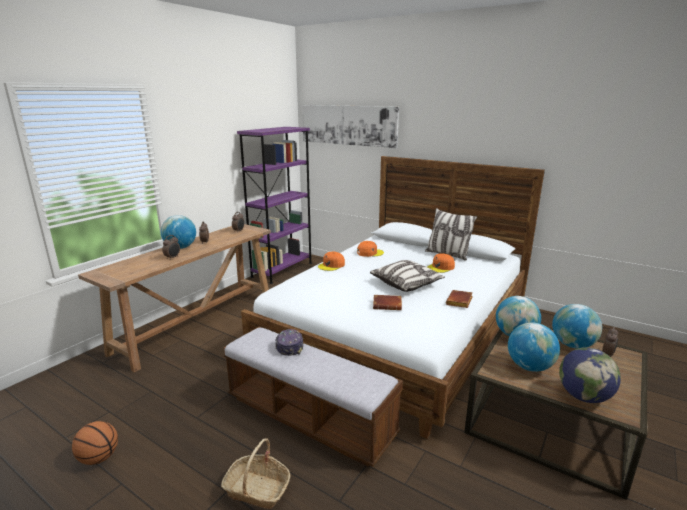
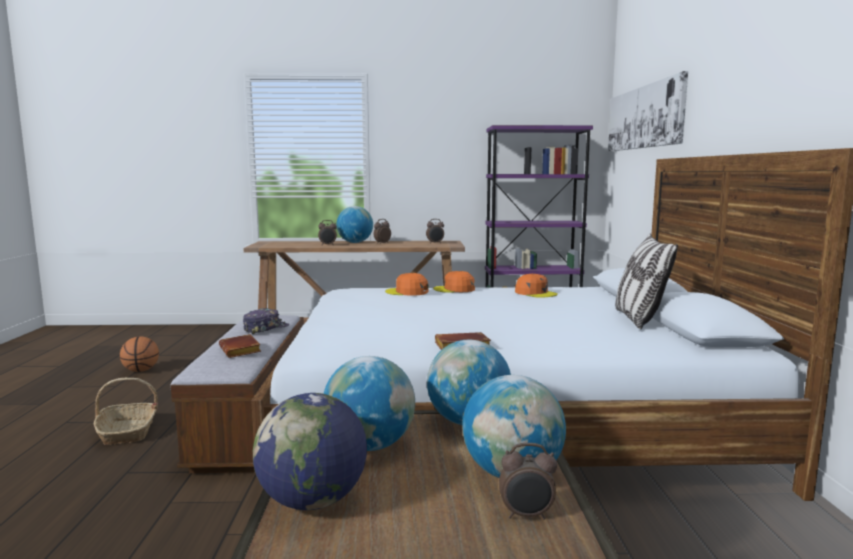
camera: 55 degrees right, 10 degrees down
pillow [370,260,445,292] -> none
brown book [373,295,402,310] -> brown book moved to [219,334,261,358]
orange cap [427,253,455,273] -> orange cap moved to [385,273,429,296]

